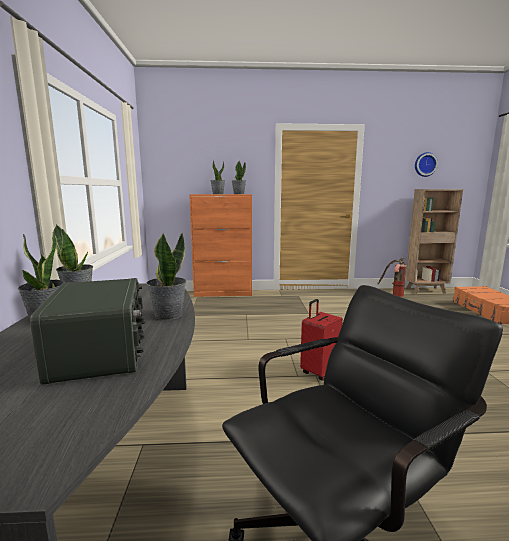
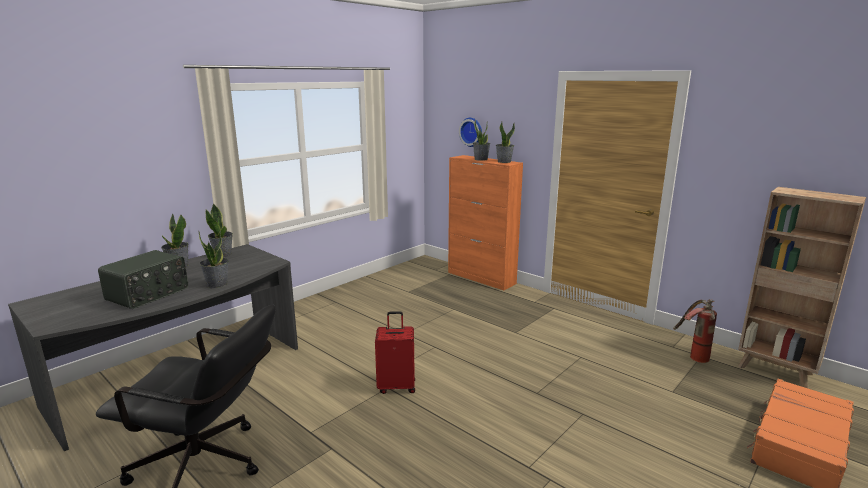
camera: 45 degrees right, 5 degrees up
wall clock [415,152,438,177] -> wall clock moved to [459,118,482,147]

